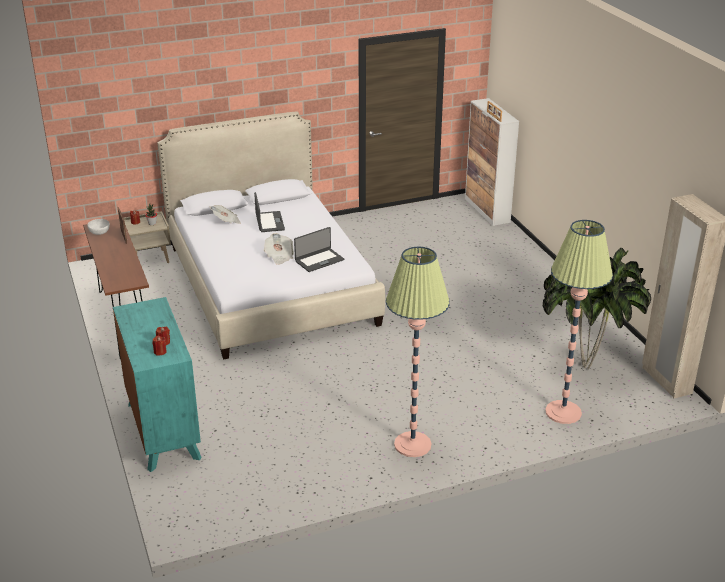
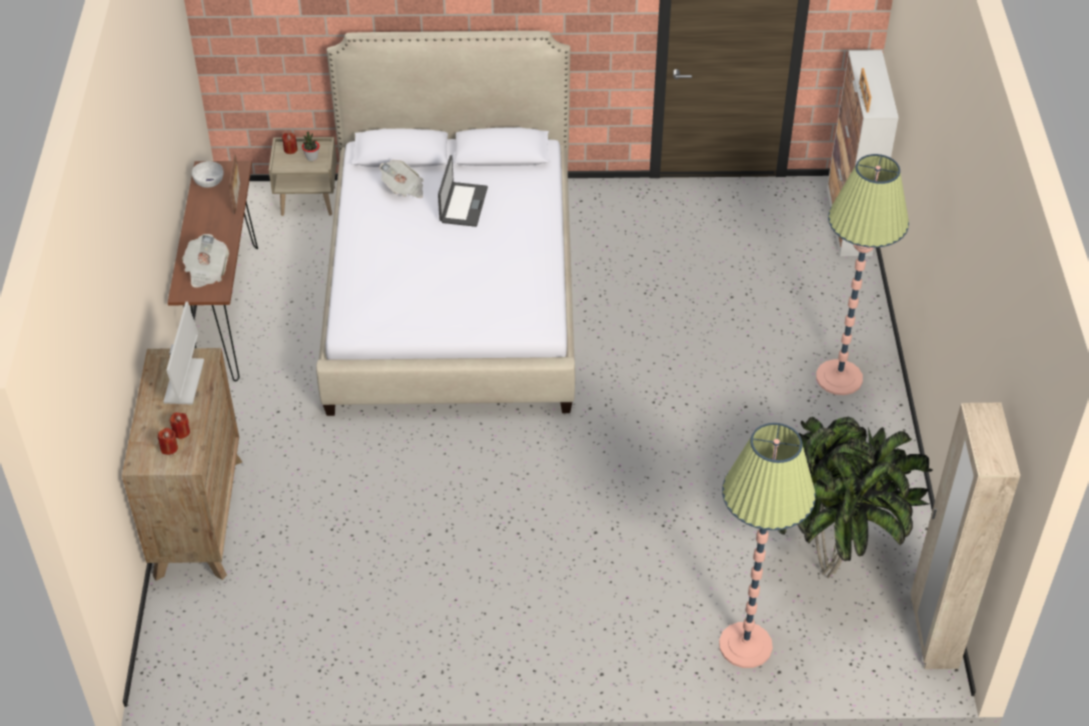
camera: 20 degrees right, 15 degrees up
turquoise dresser [113,297,201,472] -> brown dresser [122,348,242,581]
newspaper [264,233,294,265] -> newspaper moved to [182,234,229,288]
laptop [294,227,344,272] -> none
floor lamp [386,247,450,457] -> floor lamp moved to [816,154,909,395]
none -> monitor [163,302,204,405]

